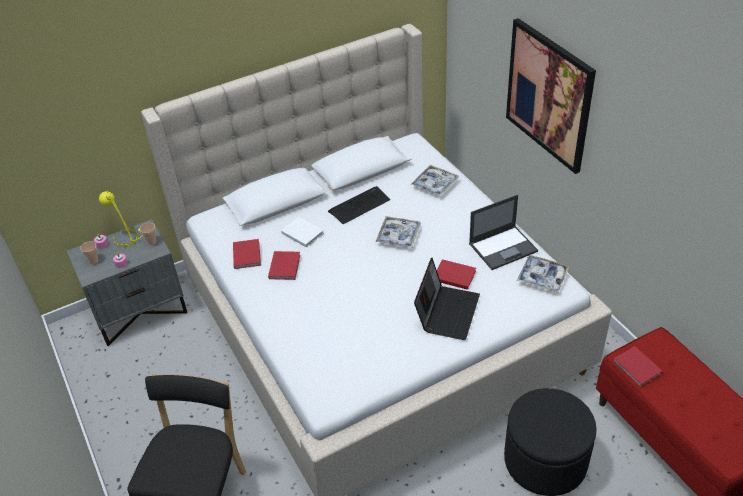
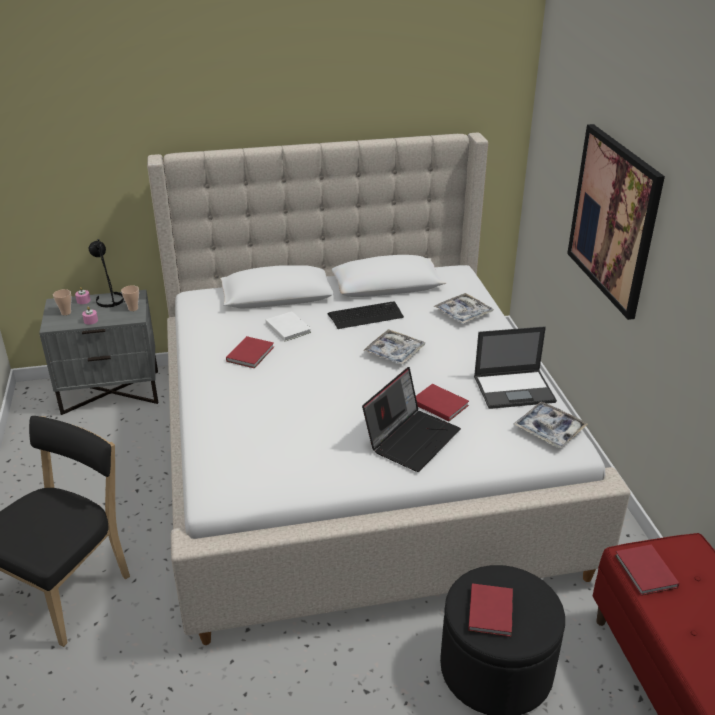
camera: 15 degrees right, 10 degrees down
yellow table lamp [99,191,143,247] -> black table lamp [89,239,125,308]
red book [233,239,261,269] -> red book moved to [468,583,513,637]

